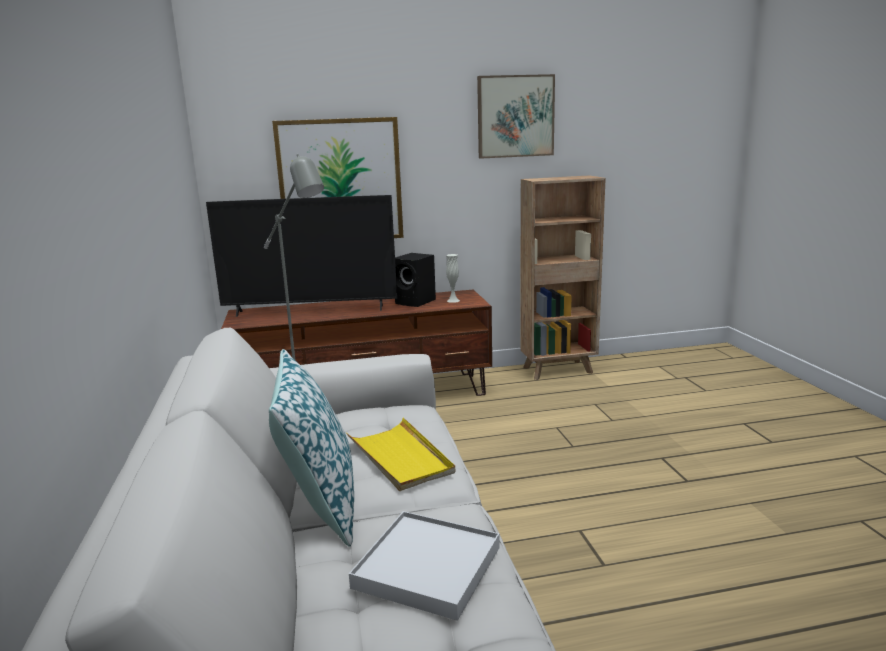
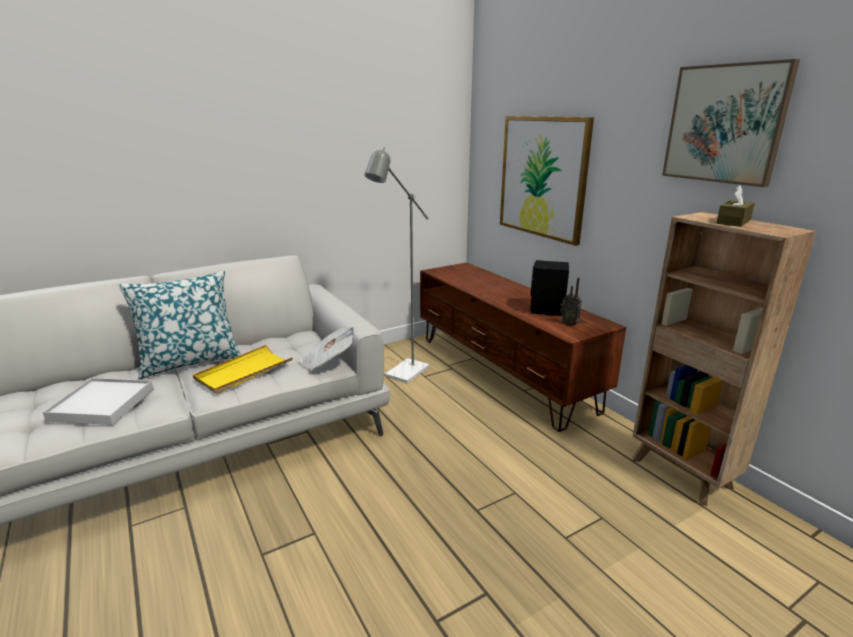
camera: 70 degrees right, 5 degrees up
television [206,195,397,317] -> none
white vase [446,254,460,303] -> radio [560,277,582,326]
none -> newspaper [299,327,357,370]
none -> brown tissue box [716,185,755,227]

